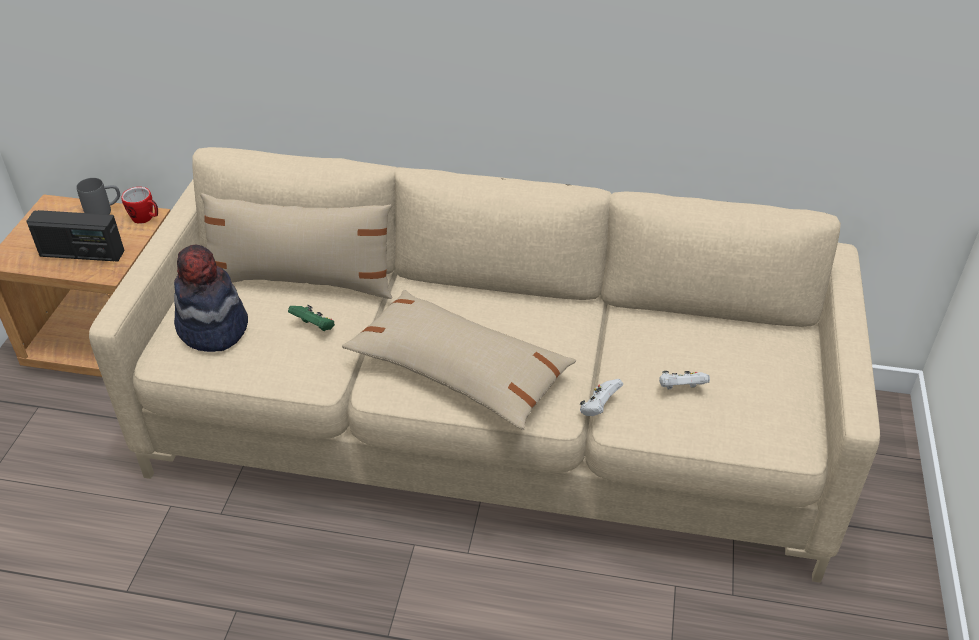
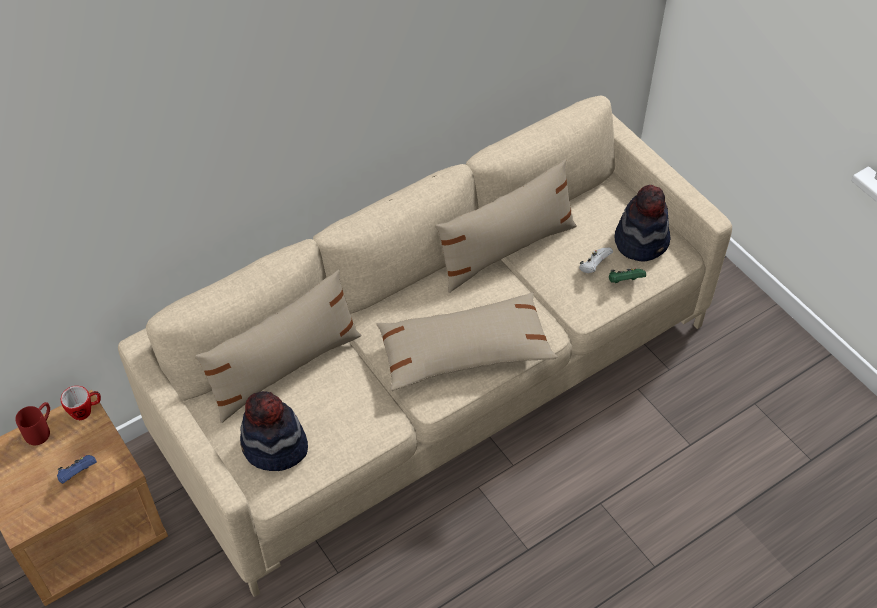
camera: 45 degrees left, 10 degrees up
radio [26,210,124,262] -> blue game controller [57,455,97,484]
grey mug [76,178,120,215] -> red mug [15,402,50,445]
green game controller [288,305,335,331] -> green game controller moved to [609,268,646,283]
white game controller [580,379,623,416] -> none
none -> beige pillow [435,160,577,293]
none -> hat [615,185,671,261]

